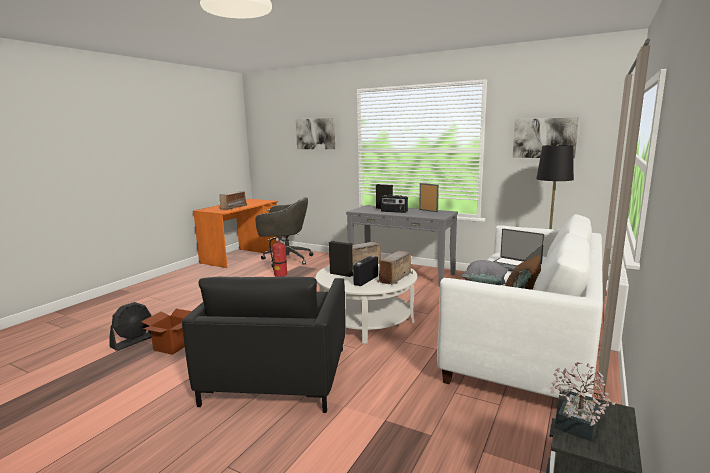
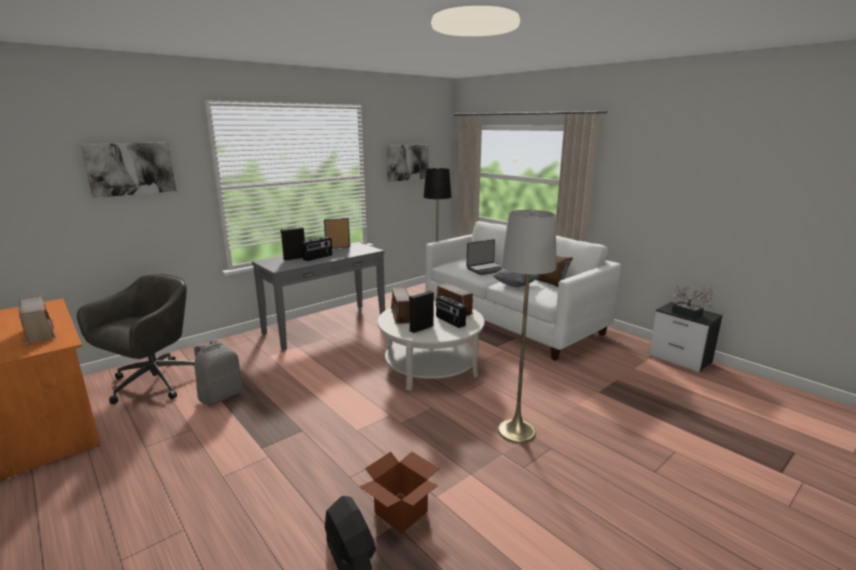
camera: 70 degrees left, 5 degrees up
black armchair [181,277,346,413] -> grey floor lamp [498,210,556,443]
fire extinguisher [269,236,287,277] -> grey backpack [194,339,242,406]

